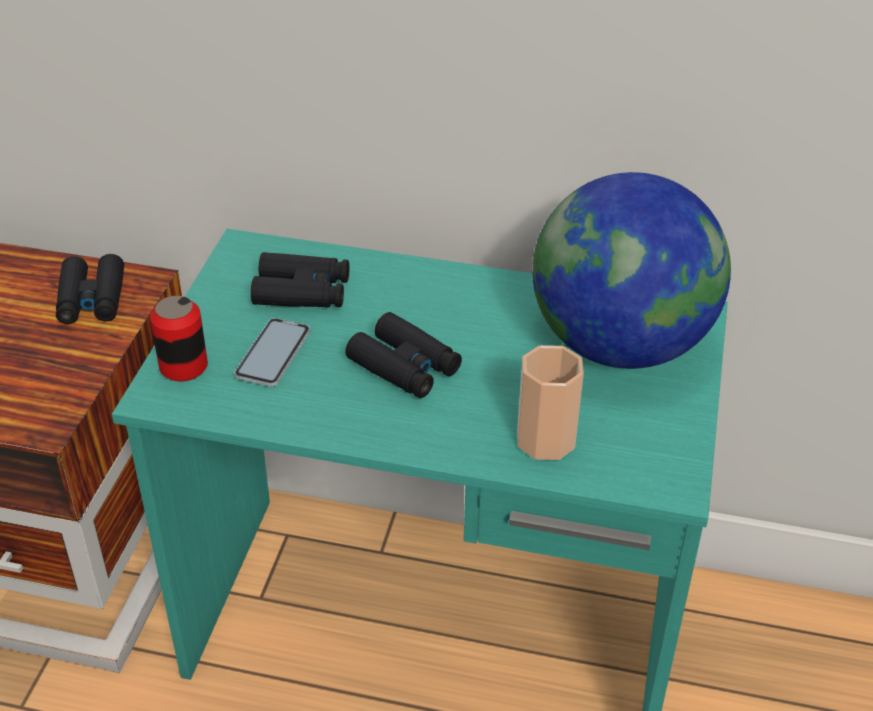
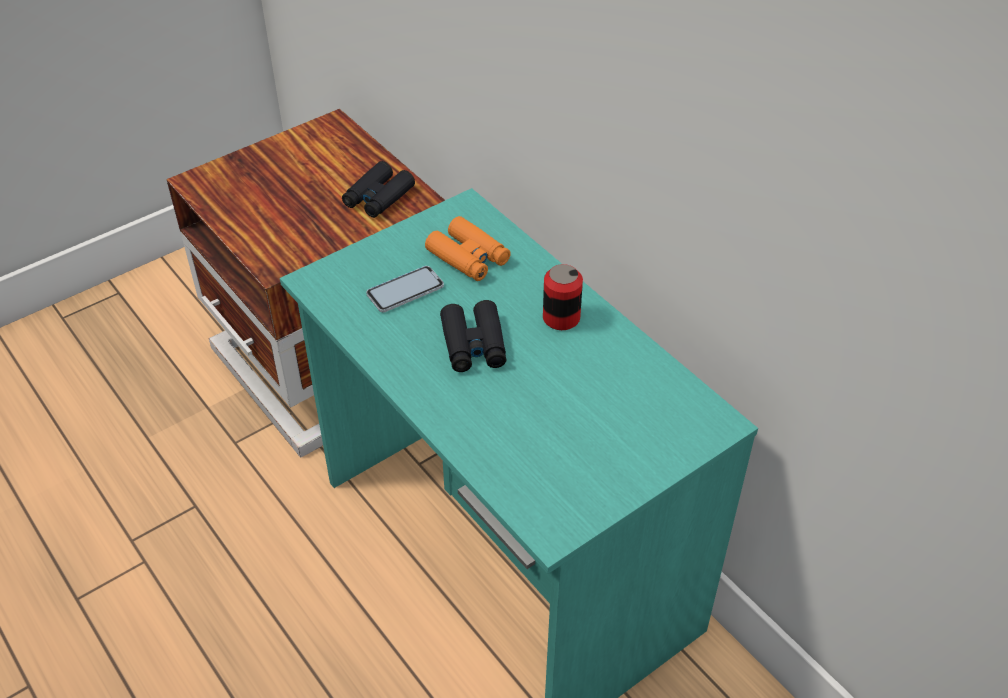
camera: 40 degrees right, 5 degrees up
can [150,296,208,381] -> can moved to [543,264,583,330]
black binoculars [251,252,350,308] -> orange binoculars [425,216,511,281]
cup [517,345,584,460] -> none
globe [532,172,731,369] -> none

